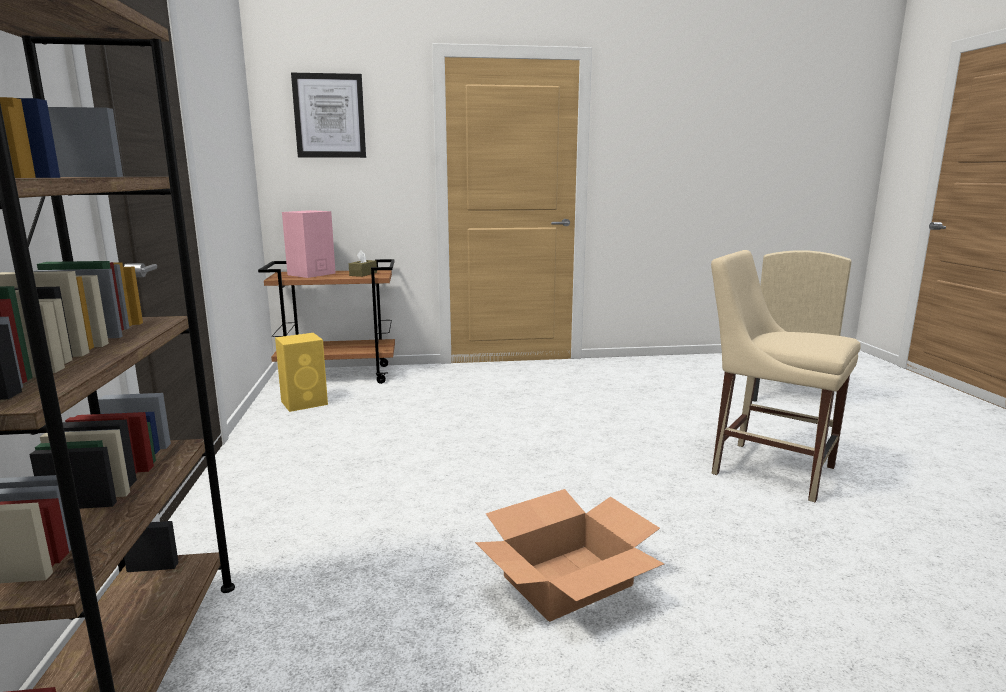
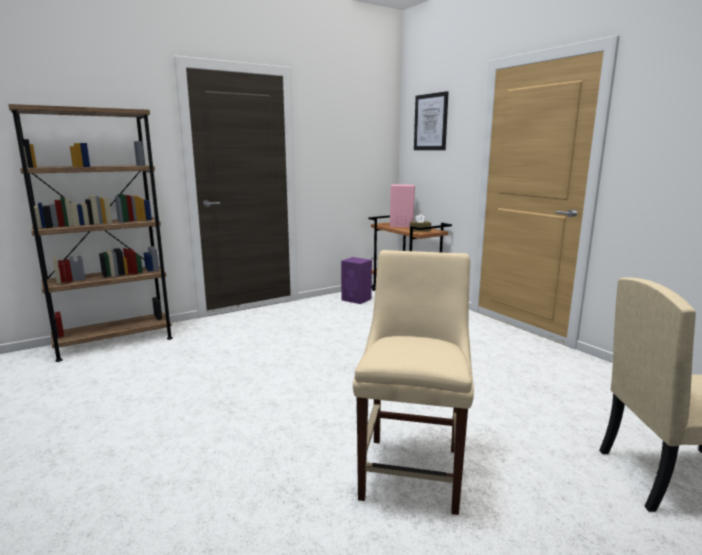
camera: 65 degrees right, 0 degrees up
yellow speaker [275,333,328,412] -> purple speaker [341,257,372,304]
cardboard box [475,489,664,622] -> none

